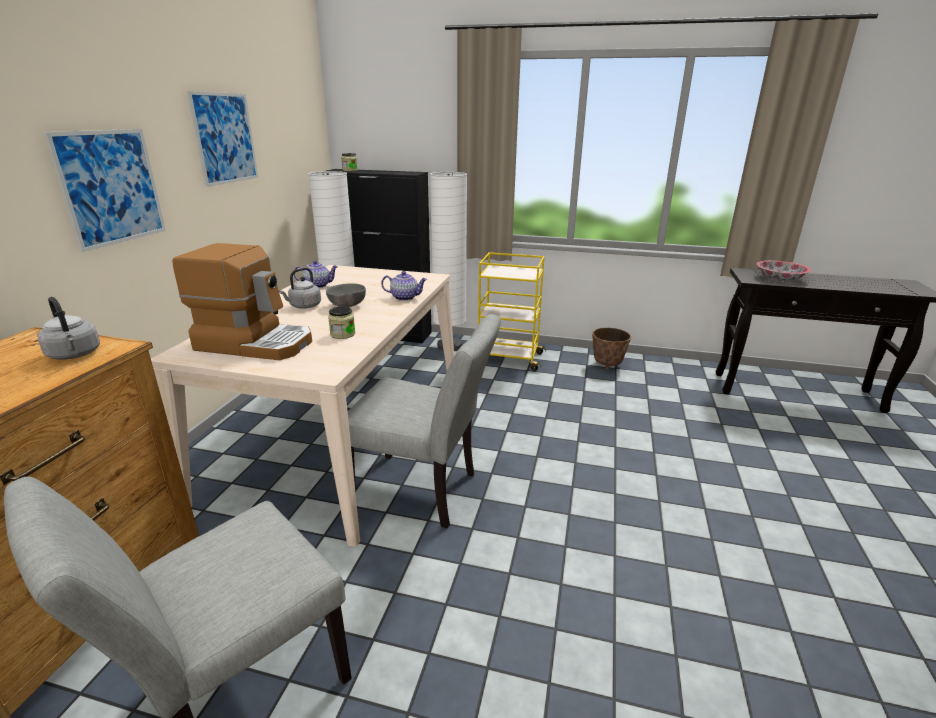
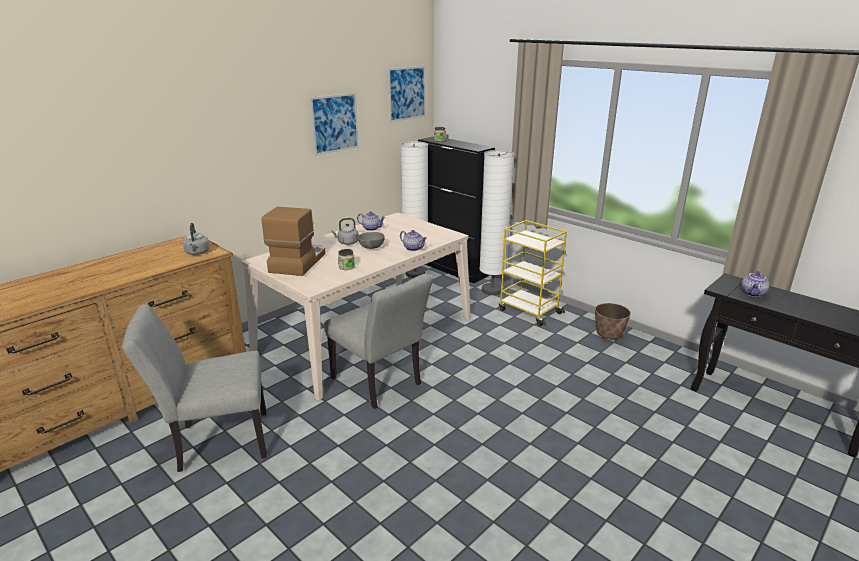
camera: 30 degrees right, 0 degrees up
picture [44,129,166,252] -> picture moved to [388,66,426,122]
coffee machine [172,243,312,360] -> coffee machine turned 120 degrees counterclockwise [262,207,326,276]
bowl [757,261,811,281] -> teapot [741,271,769,297]

